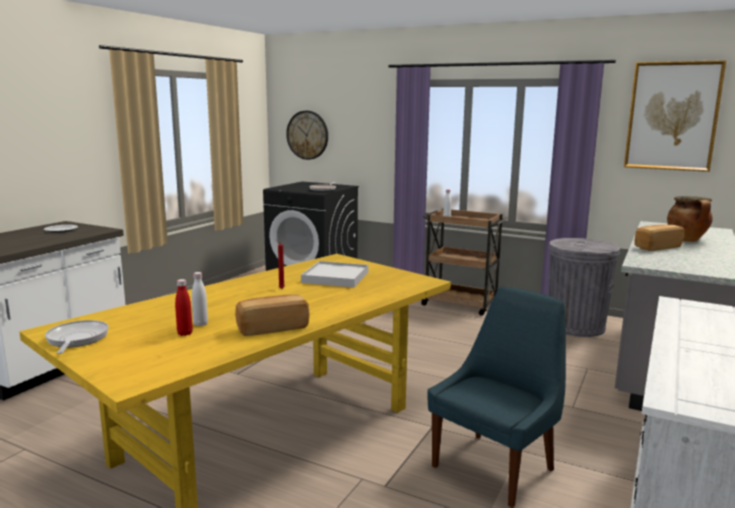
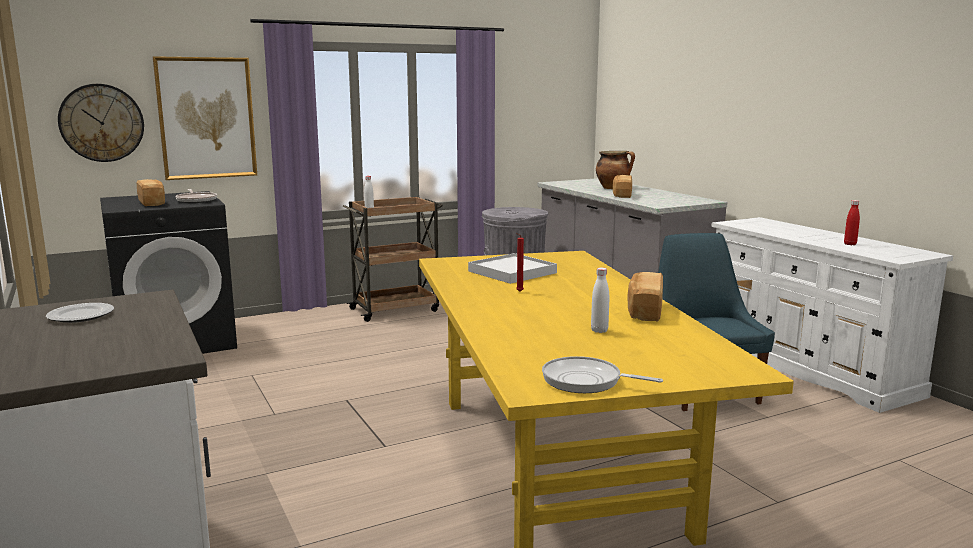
camera: 55 degrees left, 0 degrees up
red bottle [175,279,193,336] -> red bottle moved to [844,200,860,245]
picture [624,60,726,172] -> picture moved to [153,56,257,180]
none -> bread [137,179,165,206]

